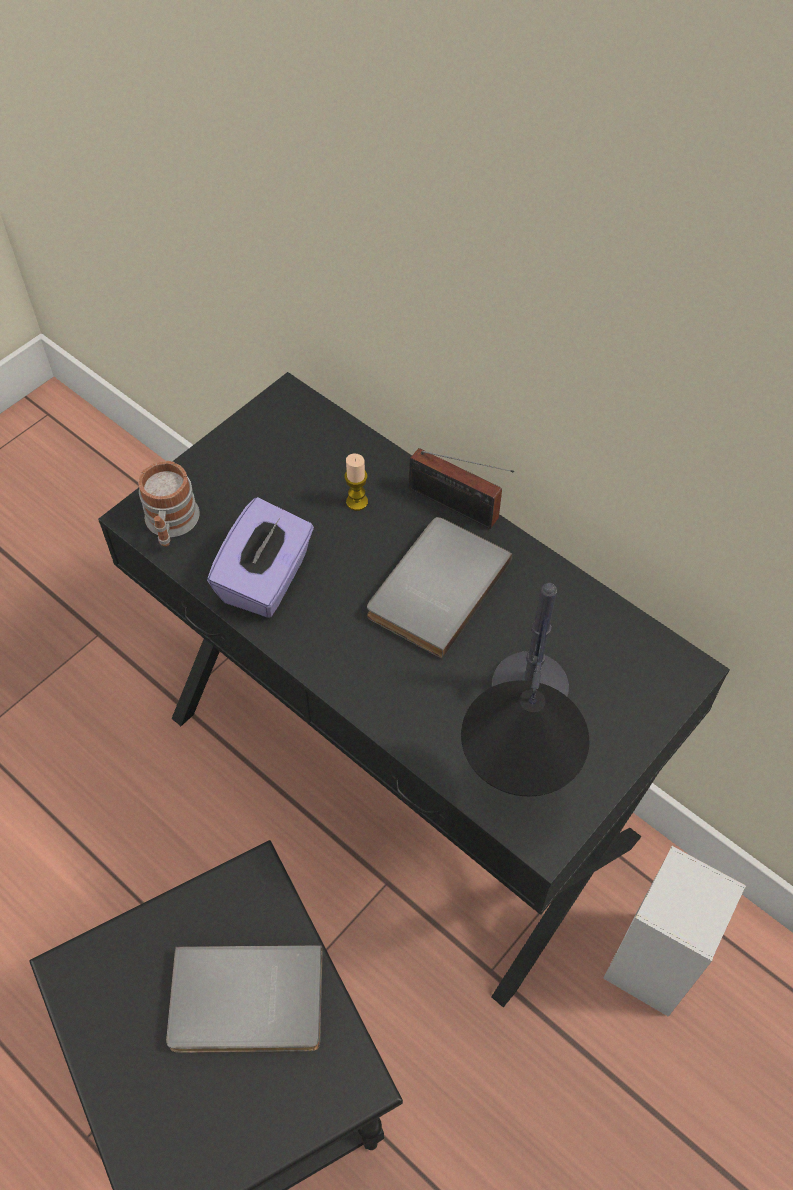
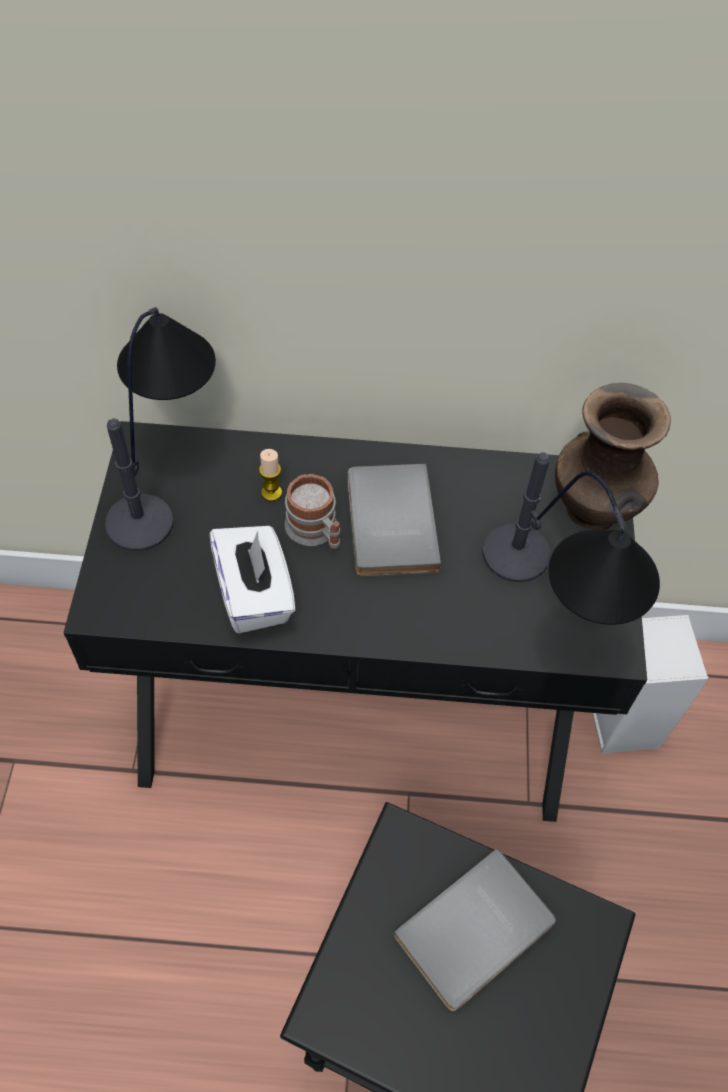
camera: 40 degrees left, 0 degrees up
mug [138,461,200,547] -> mug moved to [285,474,340,549]
purple tissue box [207,497,314,618] -> white tissue box [210,526,295,633]
radio [409,448,514,529] -> none
none -> table lamp [105,307,216,551]
none -> brown vase [555,383,671,530]

